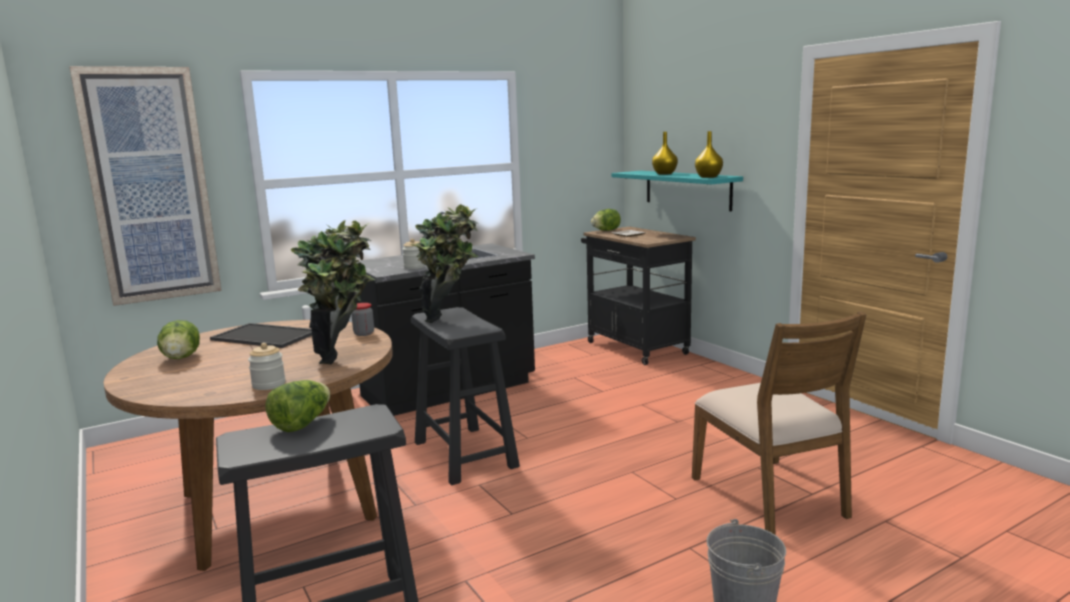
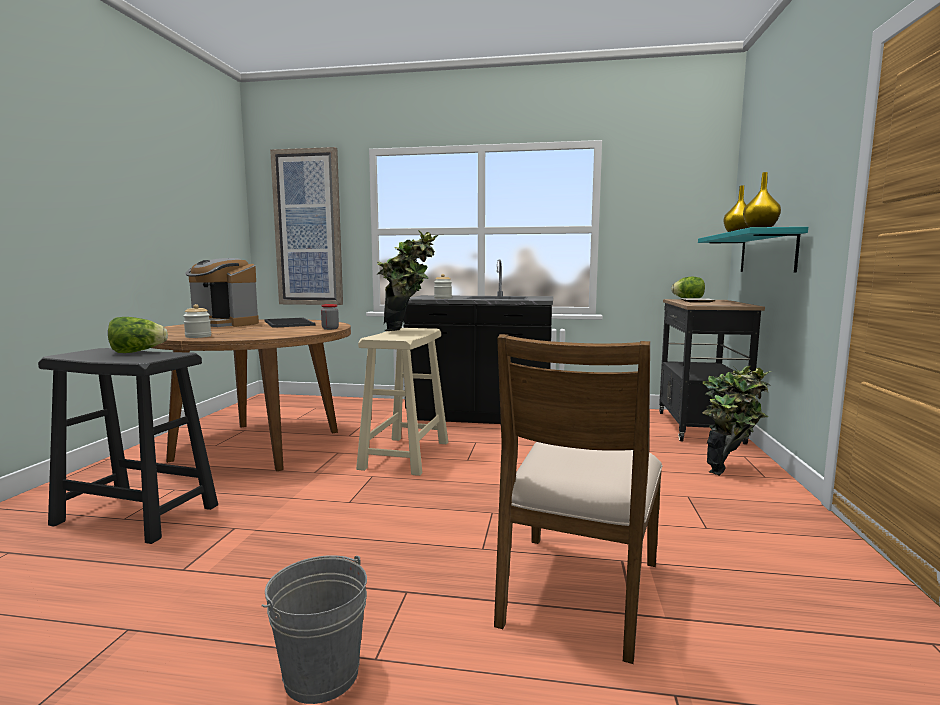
camera: 40 degrees right, 5 degrees down
lettuce [157,320,200,359] -> coffee machine [185,258,259,327]
potted plant [291,220,375,364] -> potted plant moved to [703,366,771,476]
black stool [411,307,520,485] -> beige stool [356,328,448,476]

